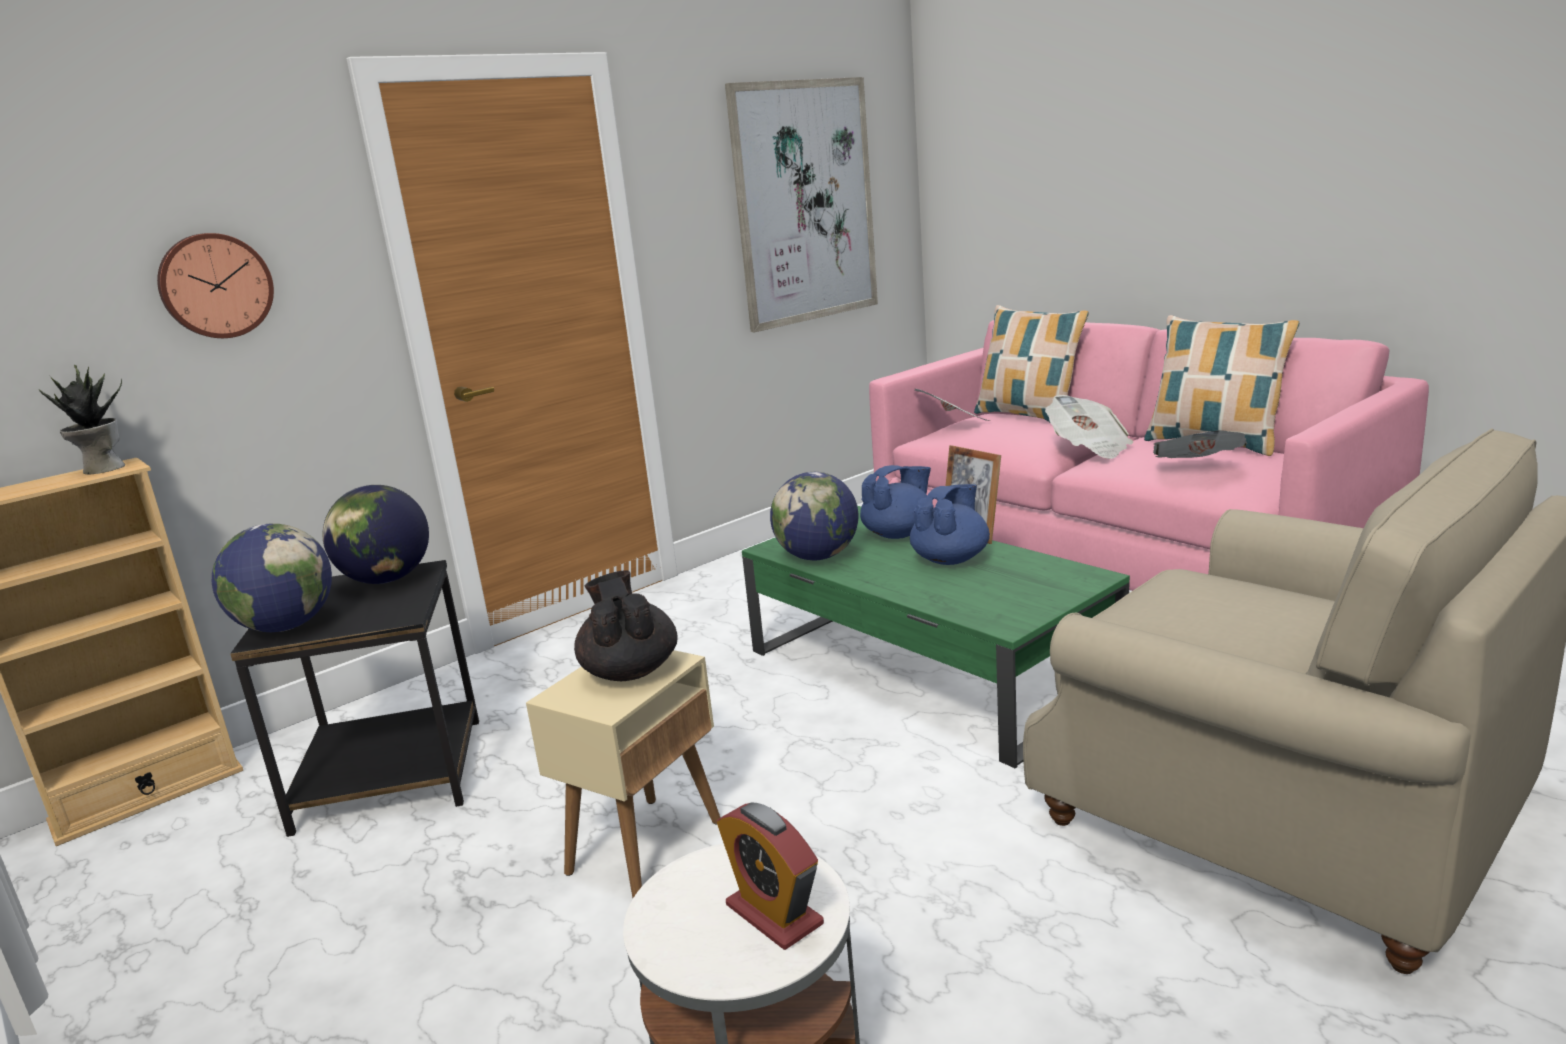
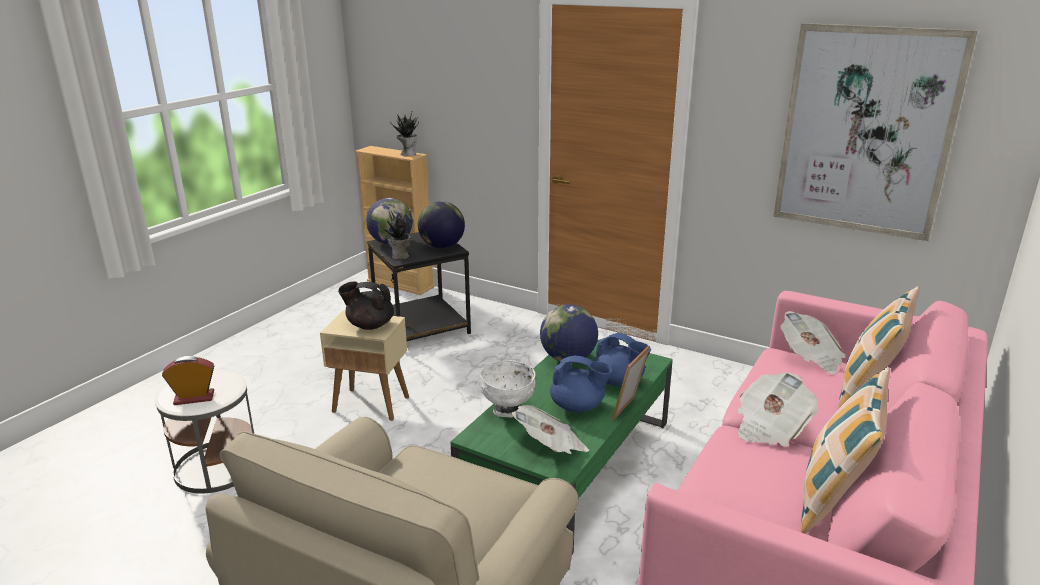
camera: 70 degrees right, 5 degrees up
wall clock [157,233,274,338] -> none
black teapot [574,571,678,681] -> black teapot turned 135 degrees counterclockwise [338,281,394,330]
alarm clock [717,802,824,950] -> alarm clock turned 45 degrees clockwise [162,356,214,405]
newspaper [1153,430,1248,458] -> newspaper moved to [512,405,589,454]
none -> potted plant [379,211,412,260]
none -> white bowl [479,361,536,417]

